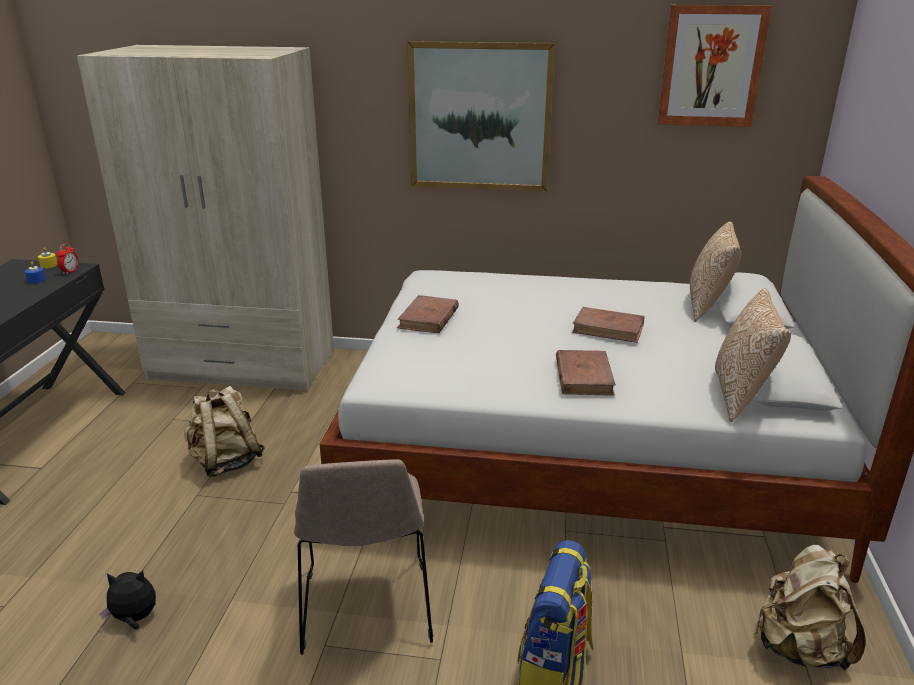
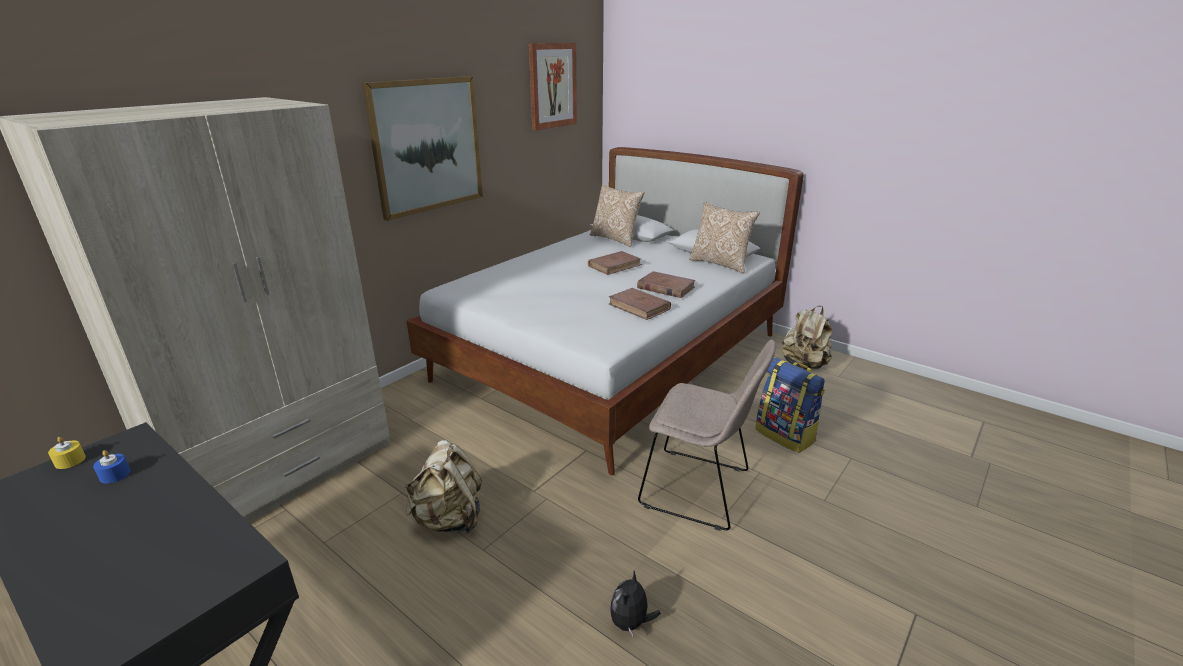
camera: 60 degrees left, 0 degrees up
alarm clock [57,243,78,275] -> none
brown book [397,295,459,333] -> brown book moved to [609,288,671,320]

